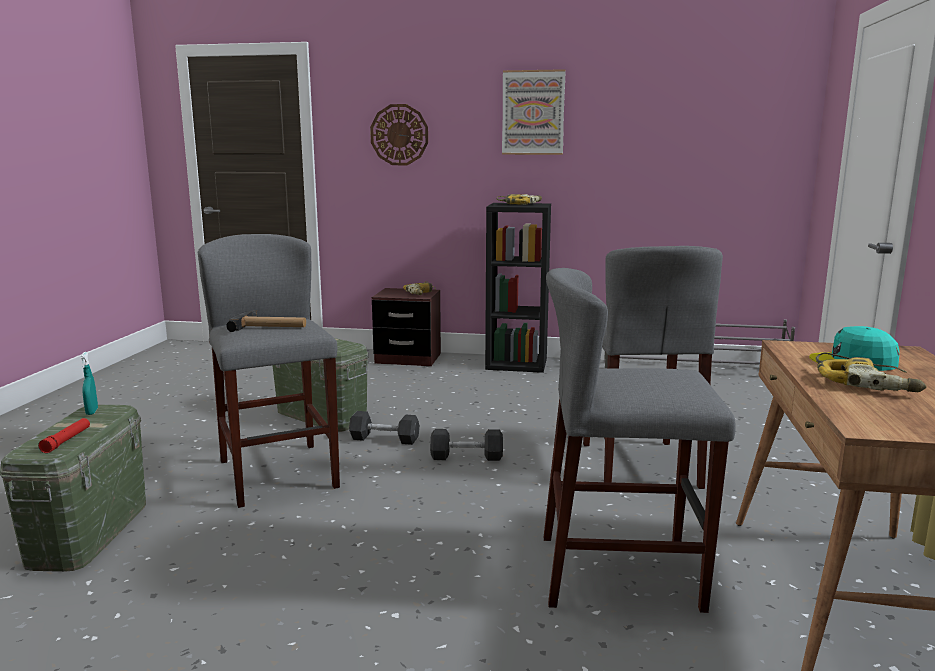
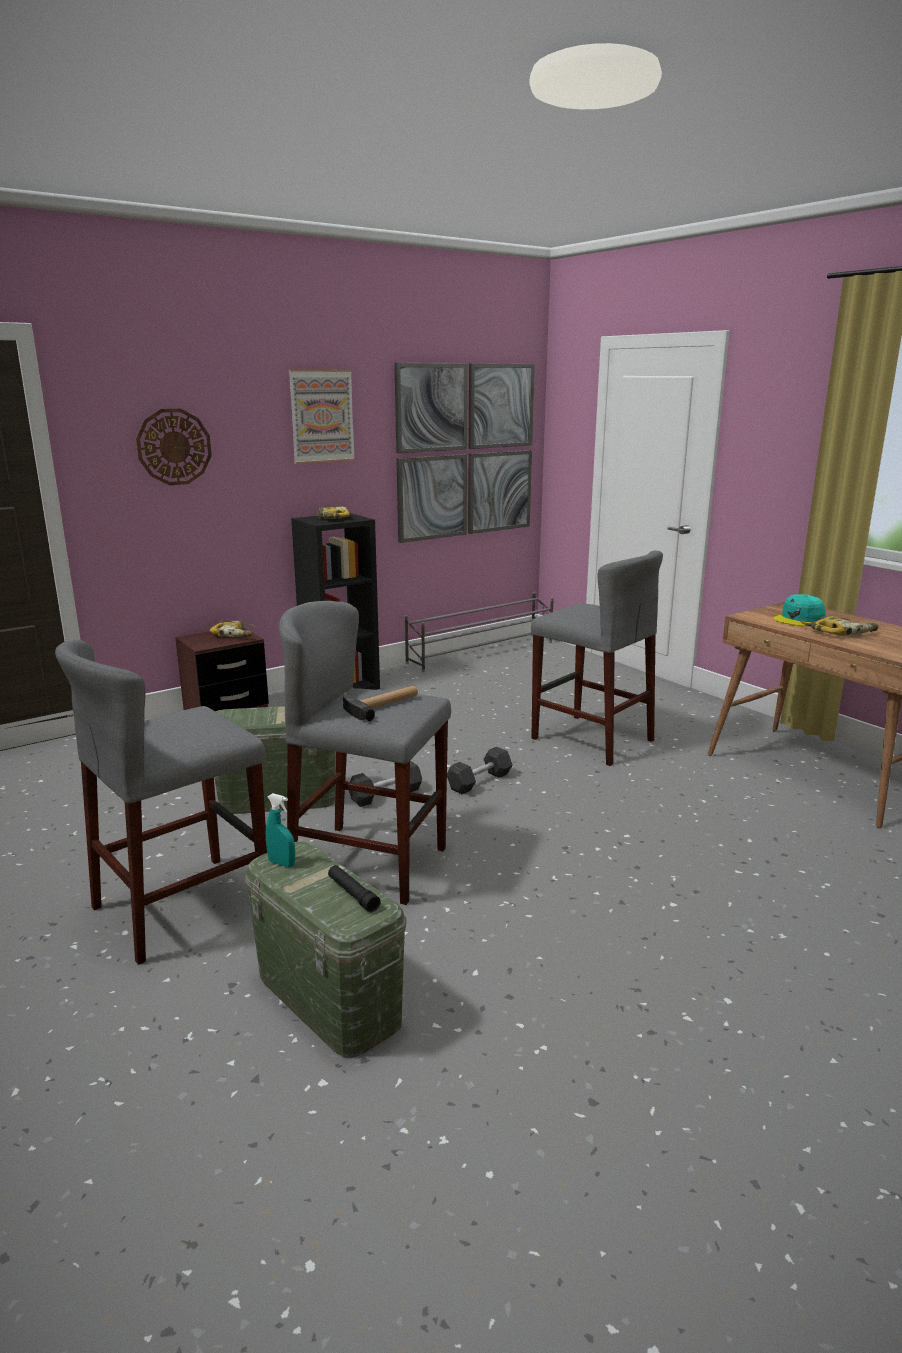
camera: 45 degrees left, 5 degrees up
red flashlight [38,418,90,453] -> black flashlight [328,865,381,912]
grey stool [544,268,736,613] -> grey stool moved to [55,640,267,965]
none -> picture [394,363,535,543]

